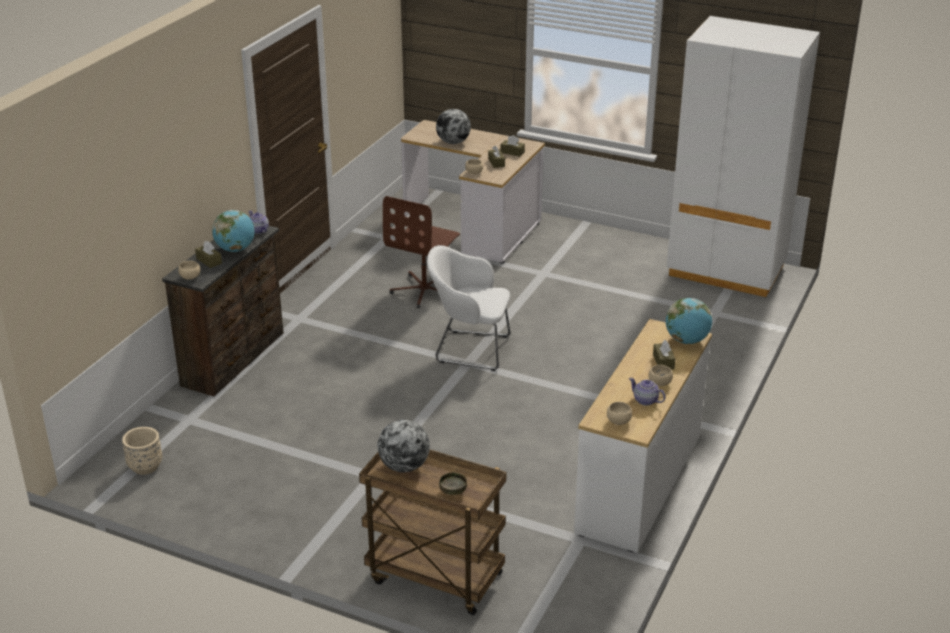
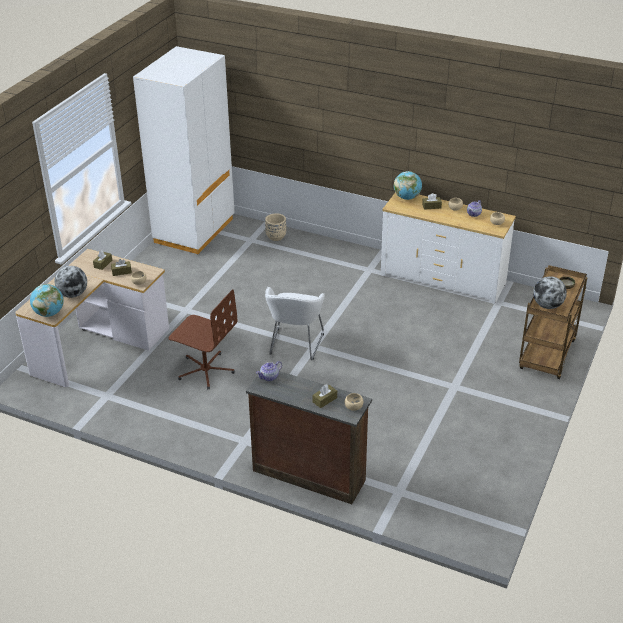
camera: 90 degrees left, 5 degrees up
beige planter [122,427,162,475] -> beige planter moved to [265,213,286,241]
globe [212,210,255,252] -> globe moved to [30,284,64,317]

